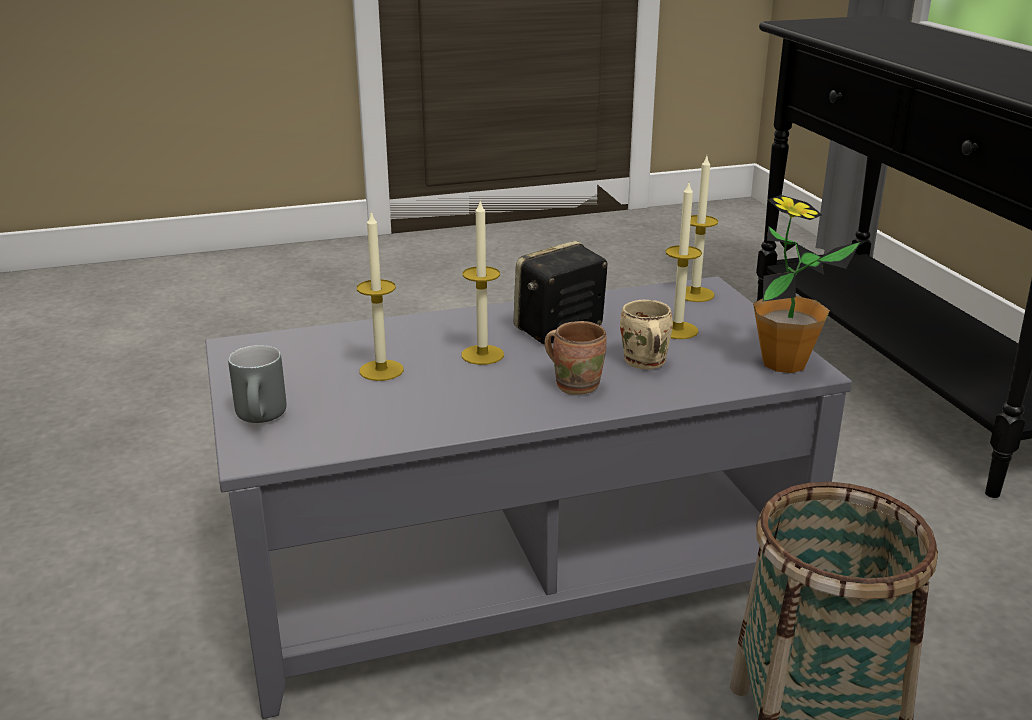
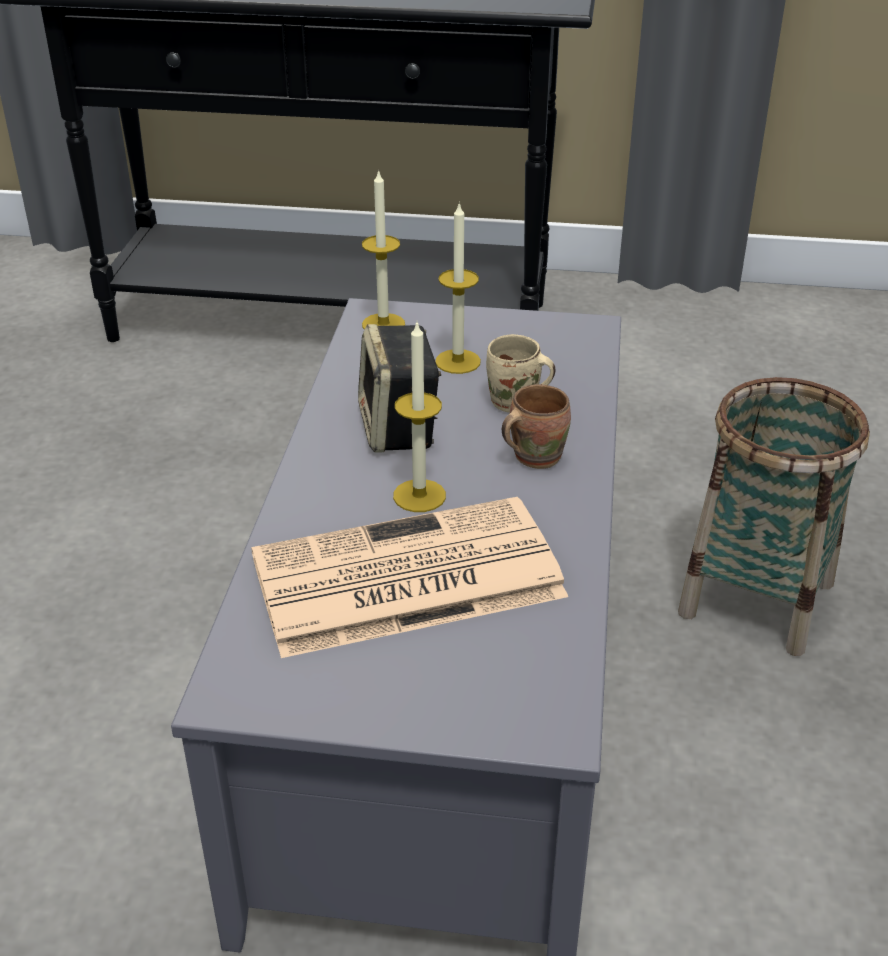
camera: 65 degrees left, 10 degrees up
grey mug [228,345,287,423] -> none
candle [357,212,404,381] -> newspaper [251,497,568,658]
potted plant [753,195,861,373] -> none

